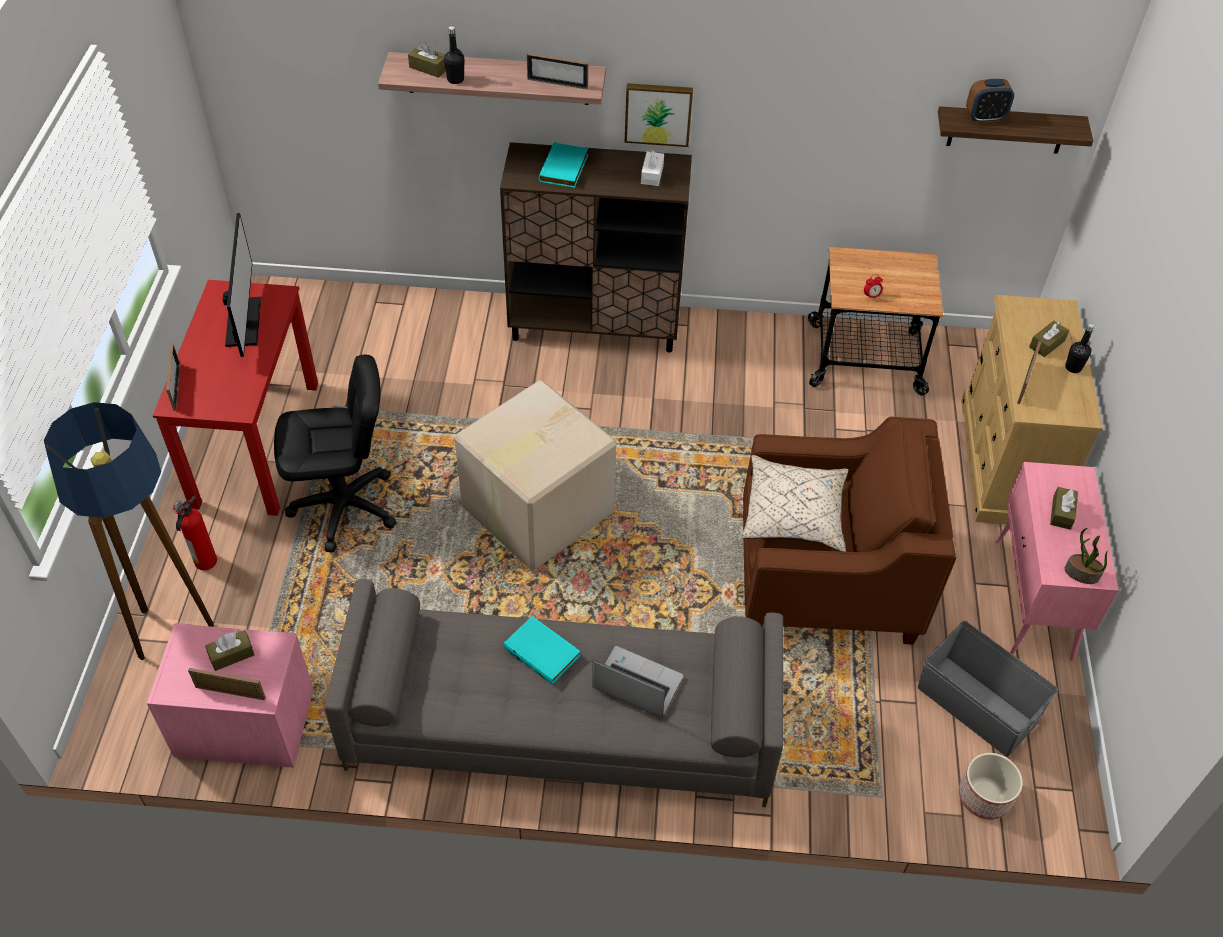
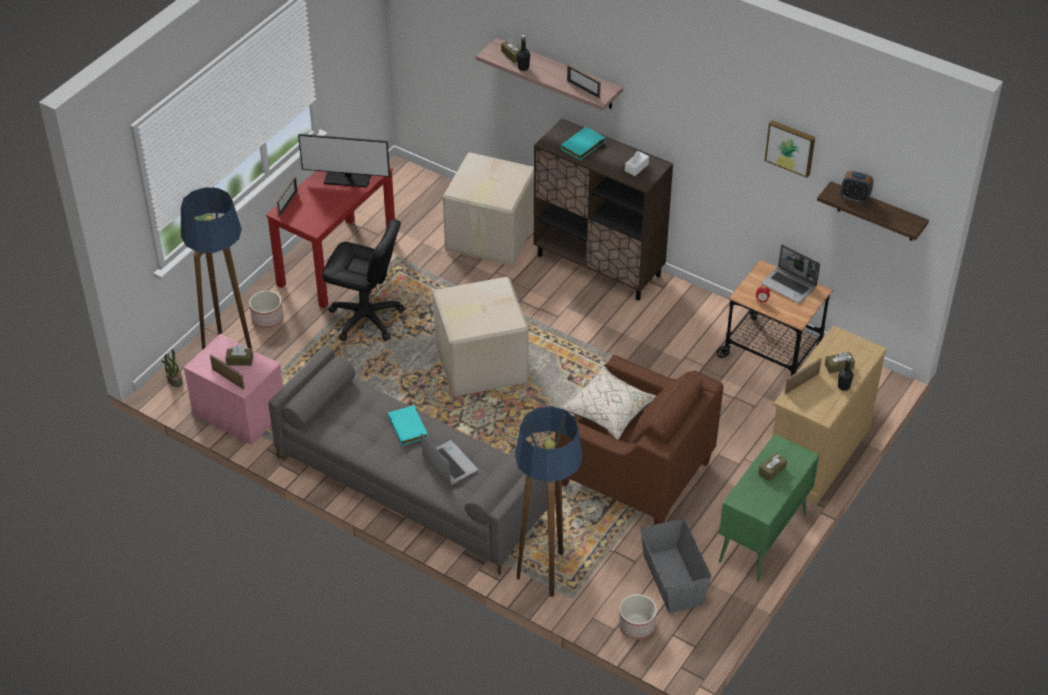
camera: 30 degrees right, 5 degrees down
fire extinguisher [173,496,217,570] -> planter [249,291,283,328]
monitor [222,212,261,357] -> monitor turned 75 degrees clockwise [298,134,390,188]
picture [624,83,693,147] -> picture moved to [765,121,815,178]
pink cabinet [995,462,1119,661] -> green cabinet [719,434,819,582]
potted plant [1064,528,1108,584] -> potted plant moved to [161,349,183,387]
none -> cardboard box [443,152,534,266]
none -> floor lamp [515,406,583,597]
none -> laptop [761,244,820,303]

